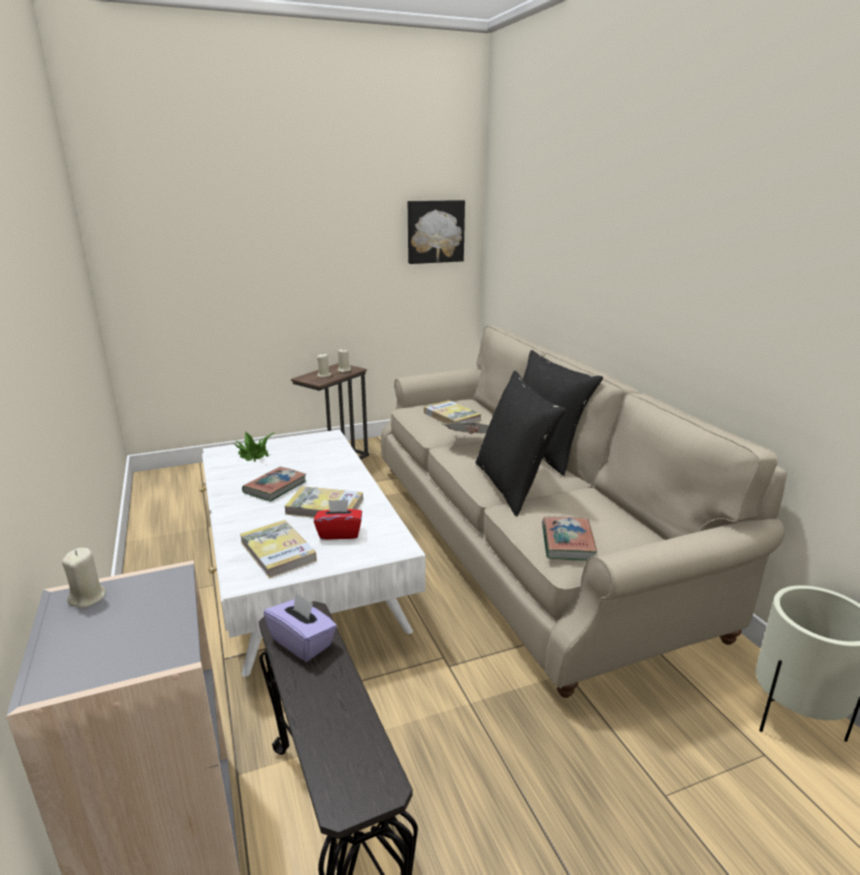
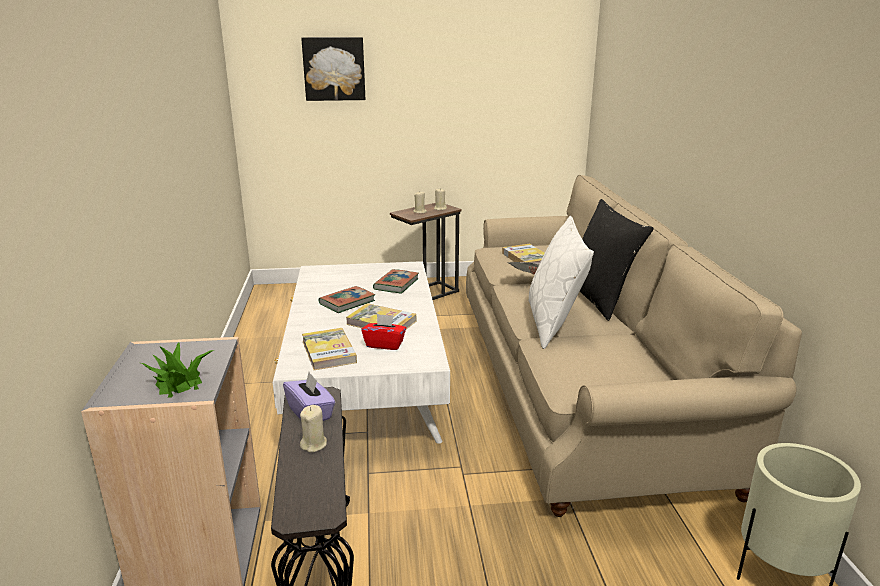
camera: 15 degrees right, 0 degrees up
beige candle [62,548,106,608] -> beige candle moved to [300,405,327,453]
potted plant [233,432,275,462] -> potted plant moved to [141,342,214,398]
picture [408,200,465,264] -> picture moved to [301,37,365,101]
black pillow [475,371,566,516] -> white pillow [529,216,594,349]
book [542,517,597,561] -> book moved to [373,269,419,293]

